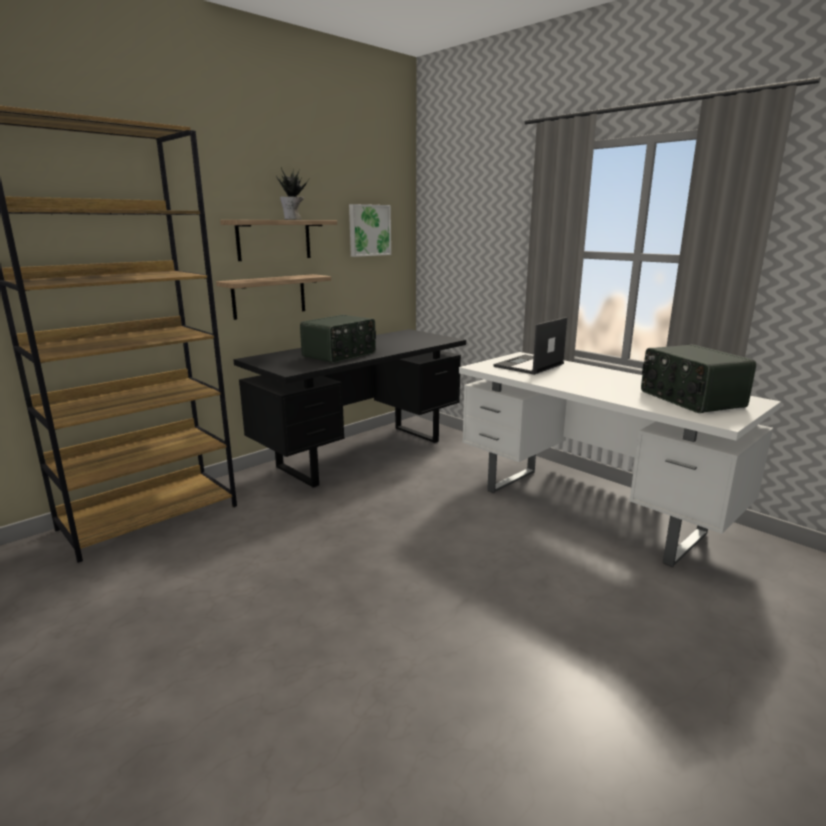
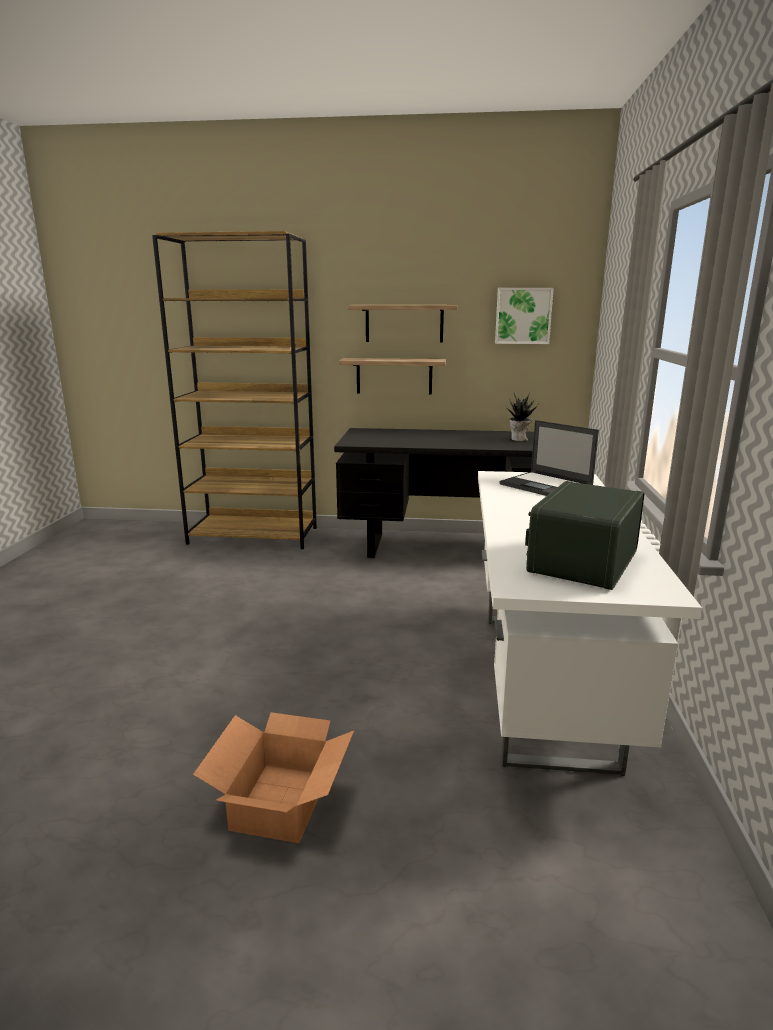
camera: 50 degrees right, 0 degrees up
potted plant [276,167,310,220] -> potted plant moved to [507,392,539,441]
radio [300,315,376,363] -> none
laptop [493,317,567,375] -> laptop turned 135 degrees counterclockwise [499,420,599,496]
none -> cardboard box [193,712,354,843]

